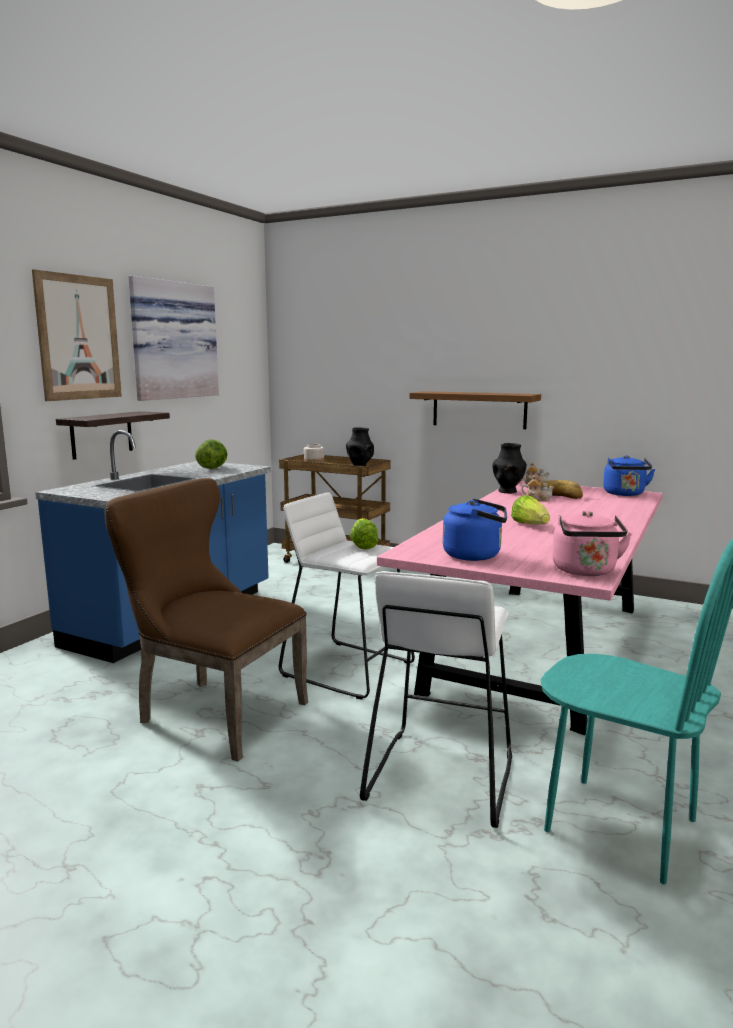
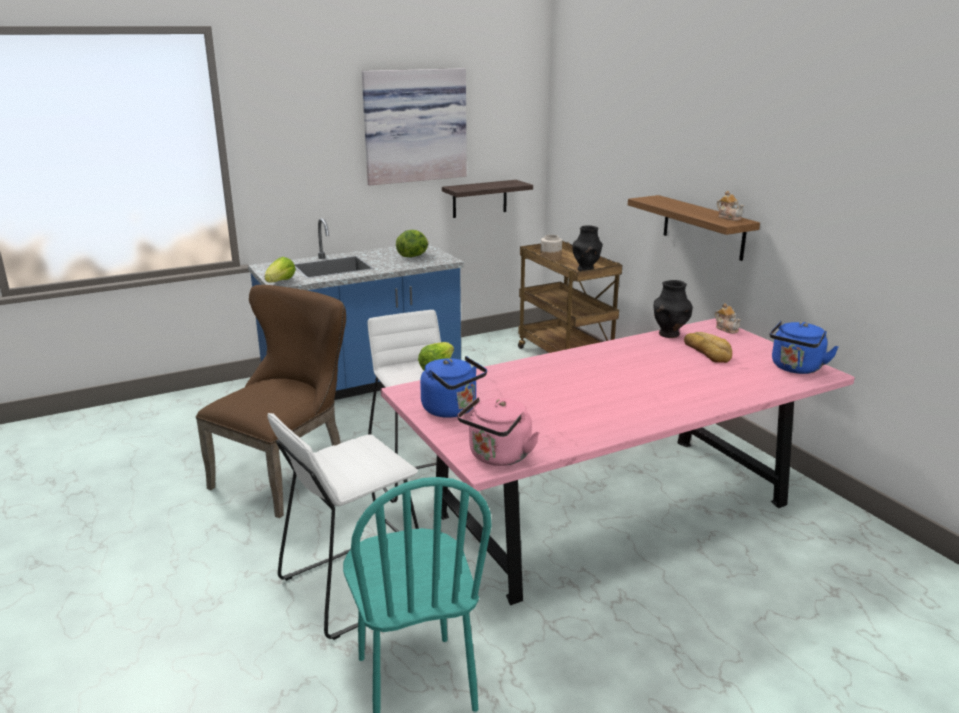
camera: 35 degrees right, 10 degrees up
picture [32,269,122,401] -> none
shelf [56,411,170,460] -> shelf moved to [442,180,533,218]
brown chair [105,478,308,762] -> brown chair turned 60 degrees clockwise [196,285,346,518]
lettuce [511,495,550,525] -> lettuce moved to [265,257,296,282]
teapot [521,475,554,502] -> teapot moved to [717,191,744,221]

